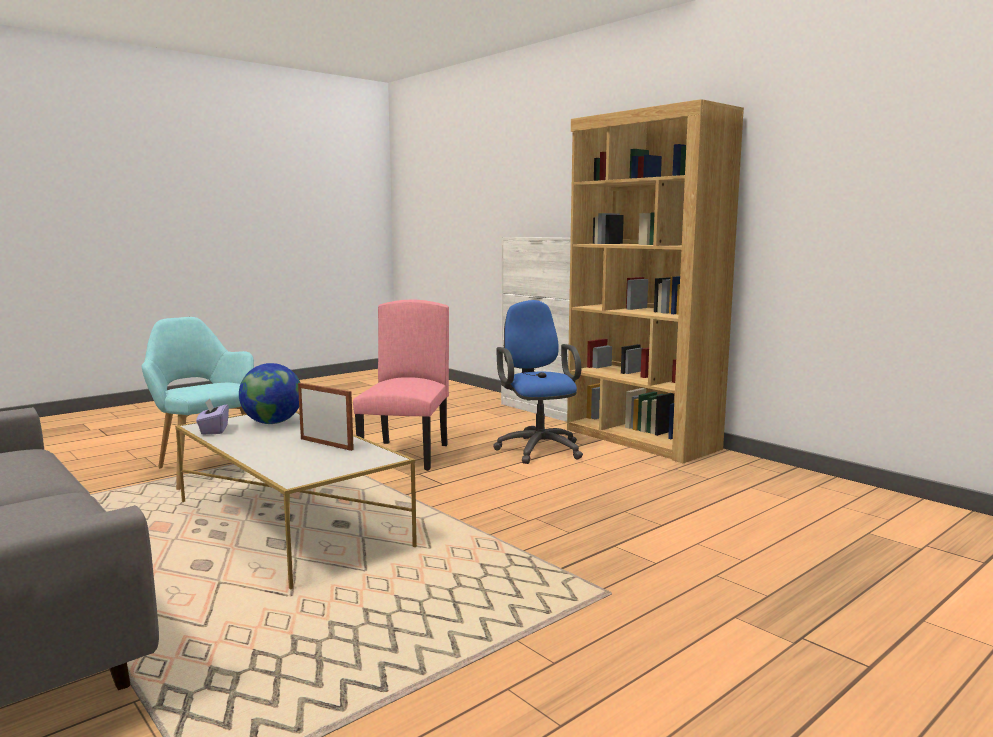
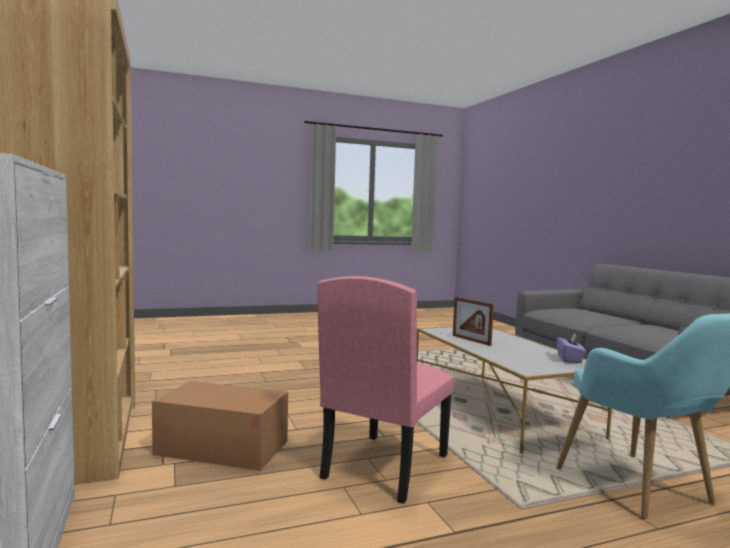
camera: 160 degrees left, 5 degrees down
globe [239,363,300,424] -> none
blue office chair [493,300,583,464] -> cardboard box [152,381,288,471]

